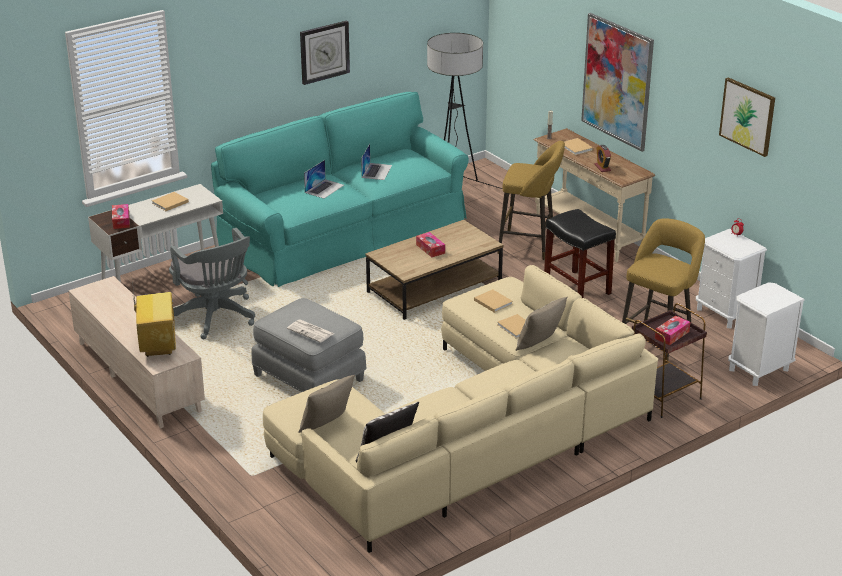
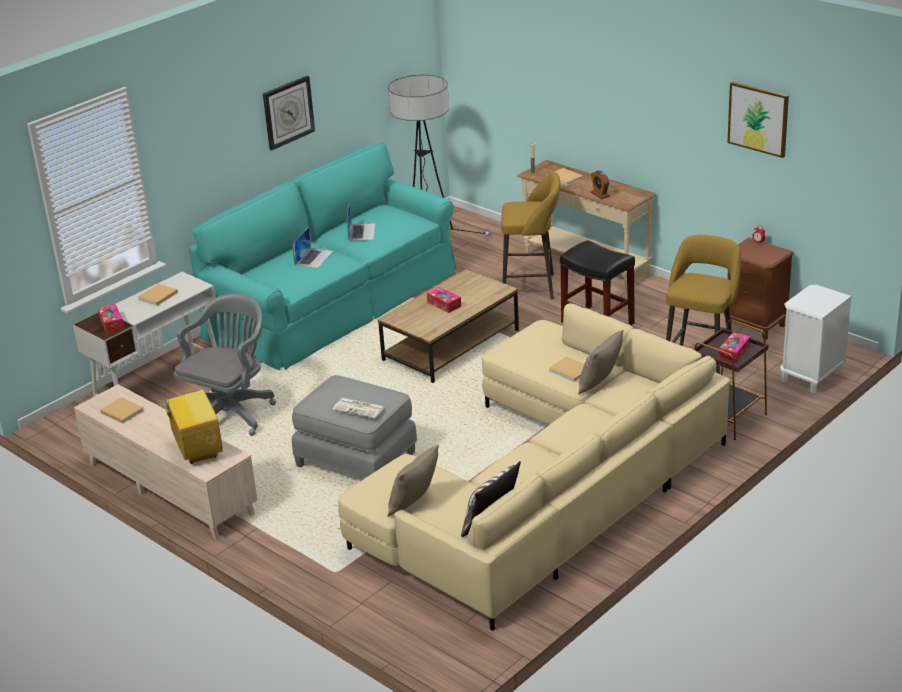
camera: 10 degrees left, 0 degrees up
grey office chair [169,228,255,339] -> grey office chair turned 105 degrees counterclockwise [174,293,276,436]
beige book [474,289,513,313] -> beige book moved to [100,397,144,423]
picture [581,13,654,152] -> none
white nightstand [696,229,767,329] -> brown nightstand [723,238,794,340]

